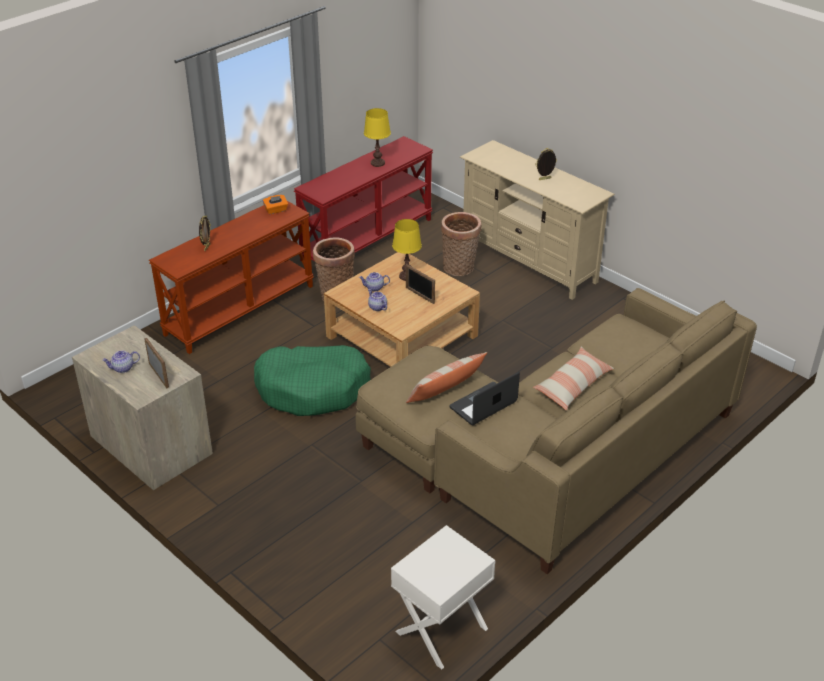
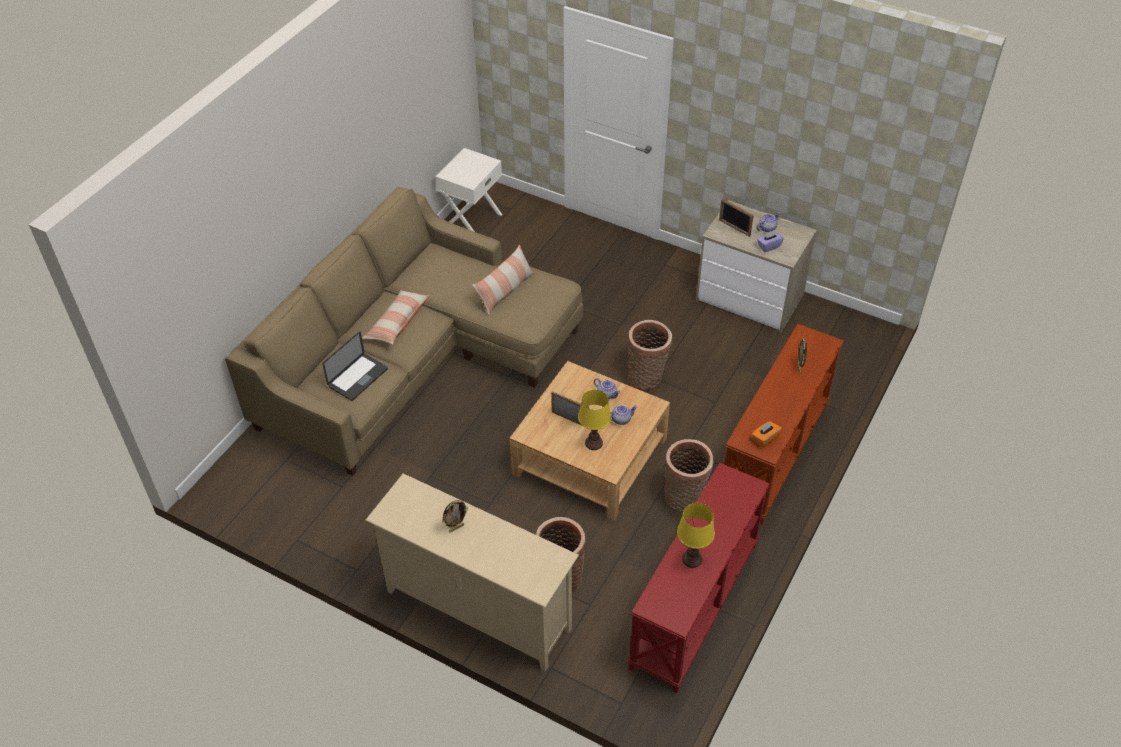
camera: 165 degrees right, 10 degrees up
green dog bed [254,345,371,416] -> basket [627,320,672,389]
laptop [449,372,520,425] -> laptop moved to [323,331,388,401]
none -> purple tissue box [757,230,784,252]

